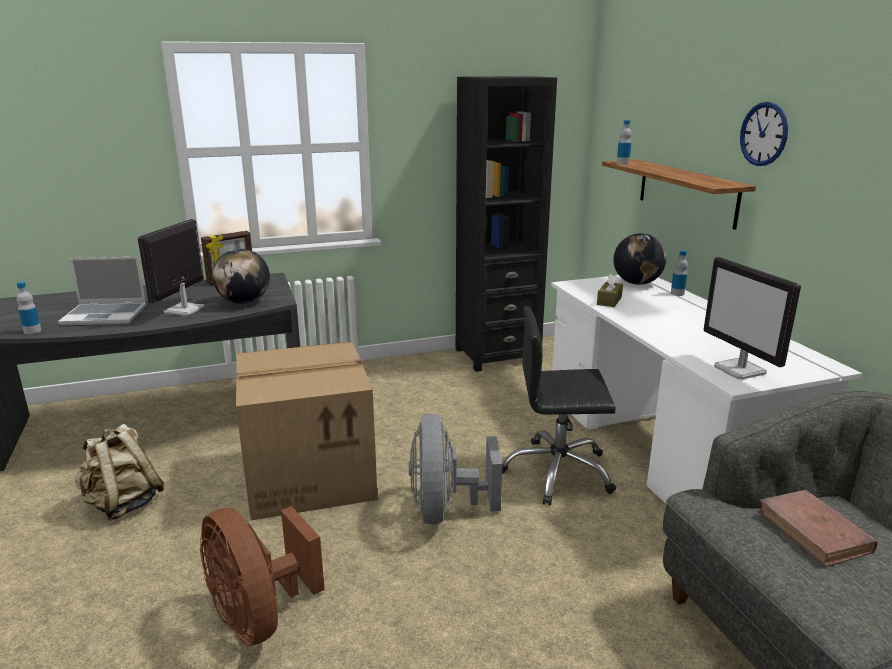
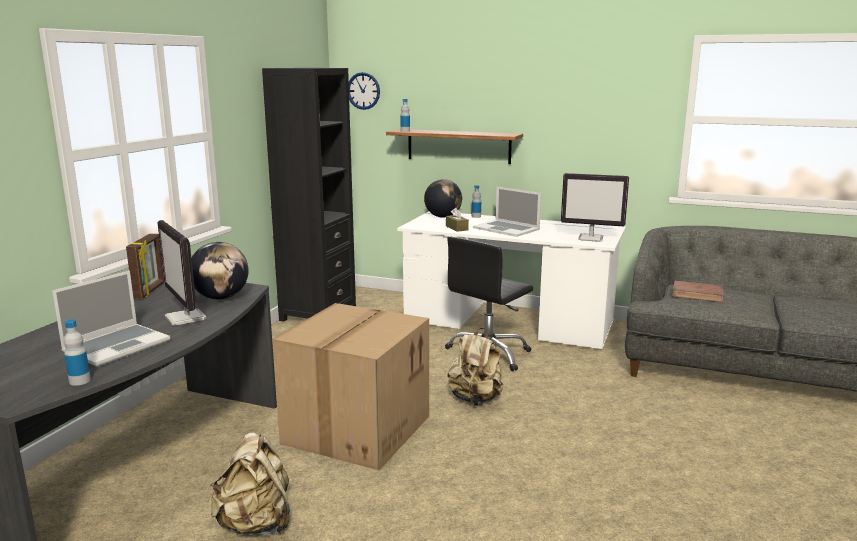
camera: 50 degrees left, 5 degrees down
brown fan [200,506,325,646] -> none
grey fan [409,414,503,525] -> beige backpack [448,327,504,406]
wall clock [740,102,788,166] -> wall clock moved to [349,72,380,110]
none -> laptop [473,186,541,237]

